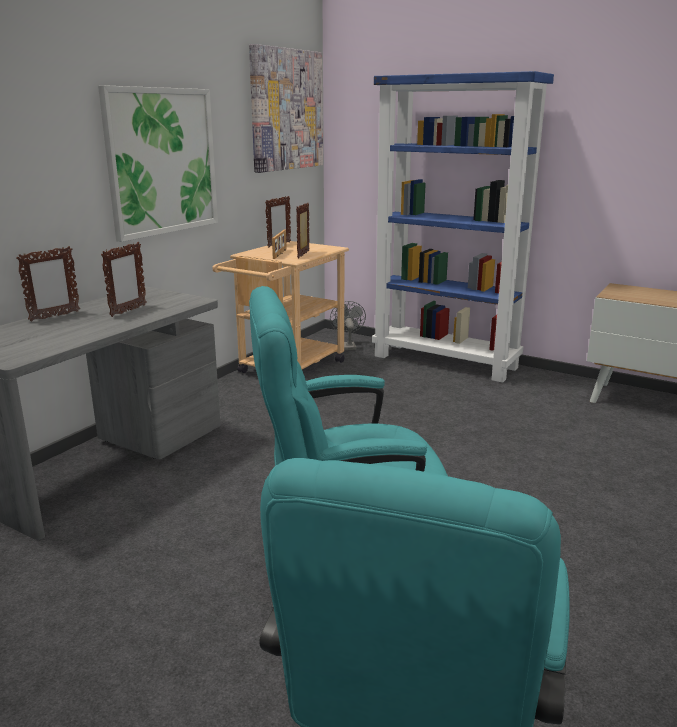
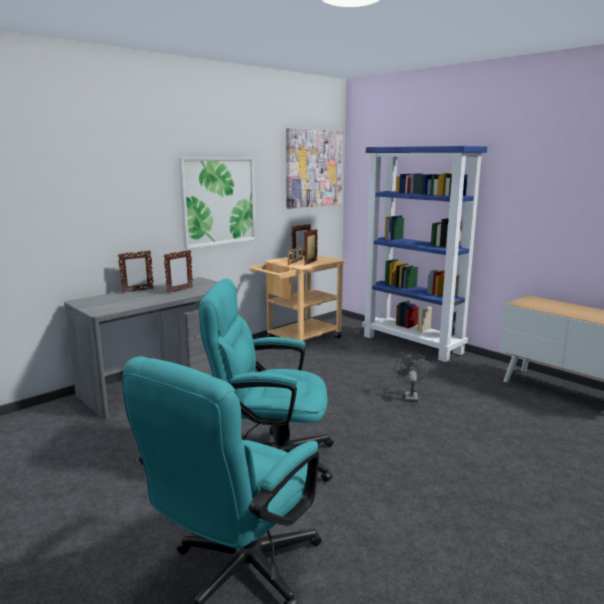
camera: 15 degrees right, 5 degrees down
grey fan [330,301,366,350] -> grey fan moved to [394,354,430,402]

